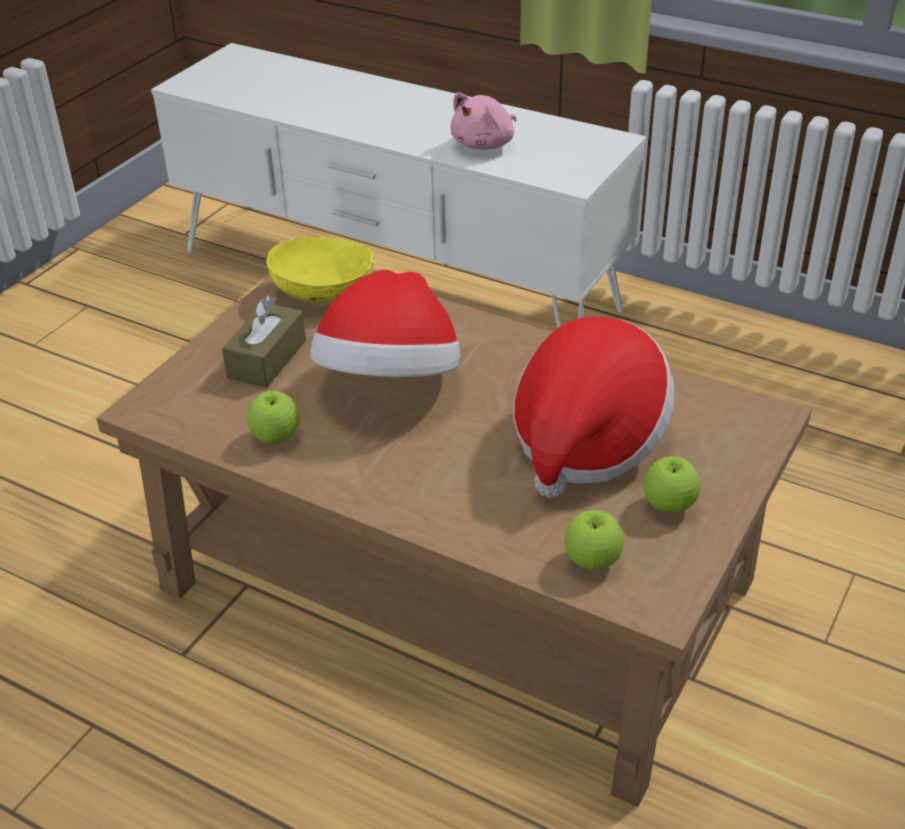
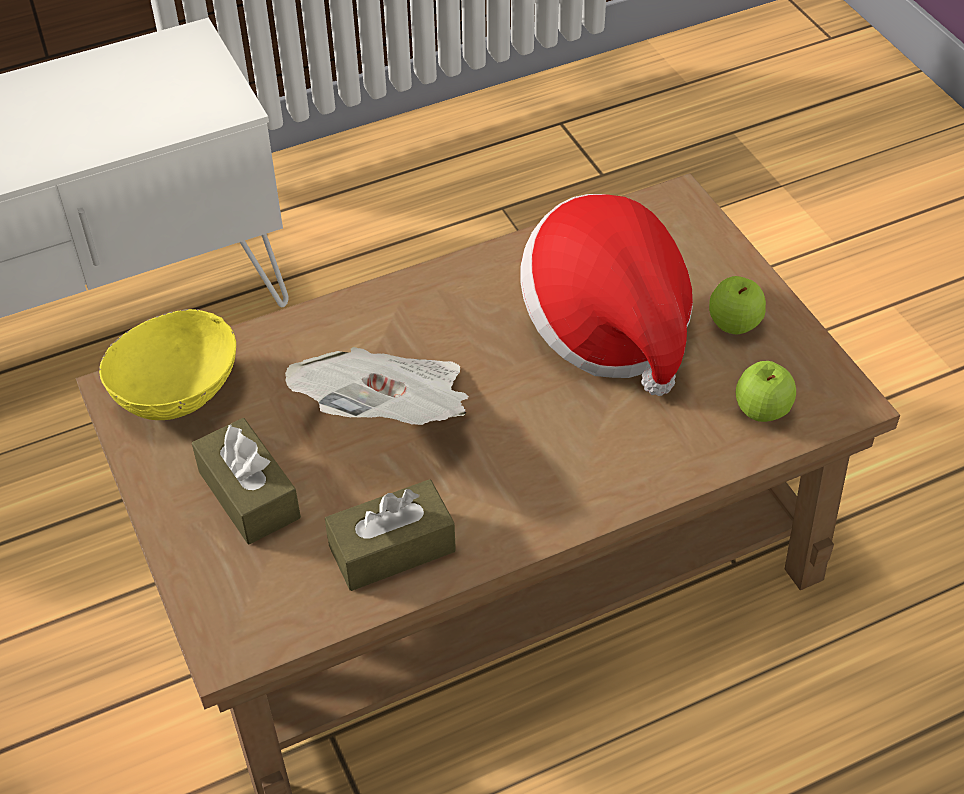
camera: 55 degrees left, 10 degrees up
apple [247,391,300,444] -> brown tissue box [325,479,456,591]
hat [311,269,460,377] -> newspaper [285,347,469,425]
pink plush toy [451,92,517,150] -> none

